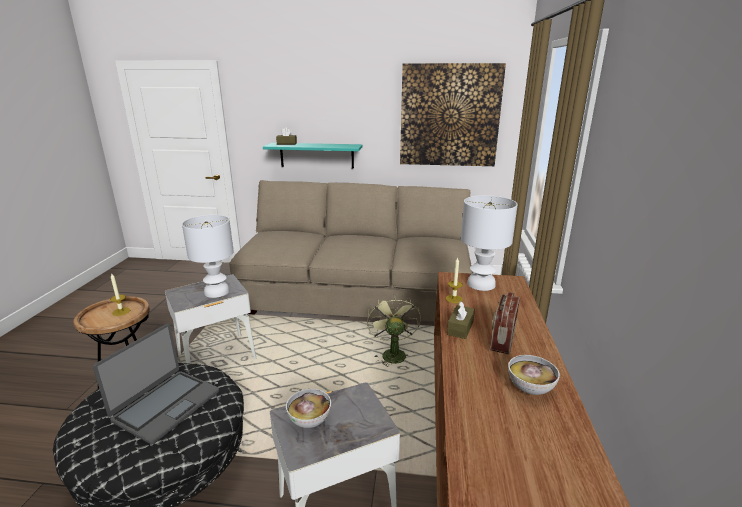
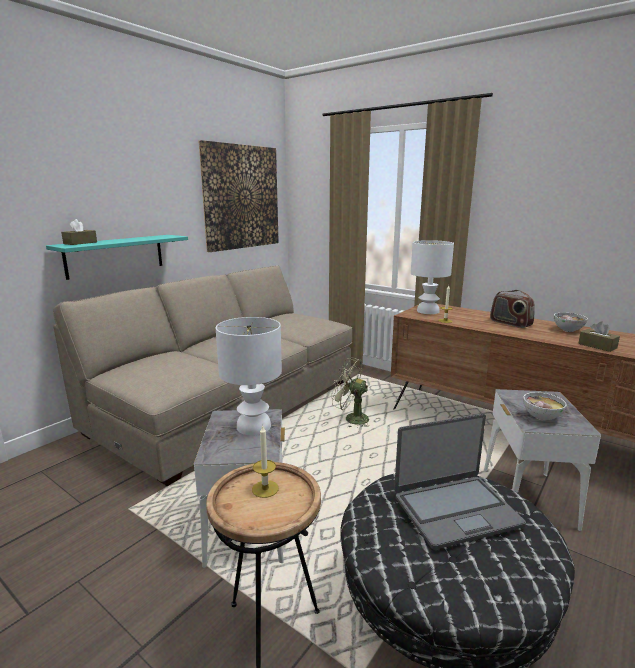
camera: 60 degrees left, 5 degrees down
laptop [93,323,219,444] -> laptop turned 105 degrees clockwise [394,414,526,550]
brown tissue box [447,301,475,339] -> brown tissue box moved to [578,322,620,352]

